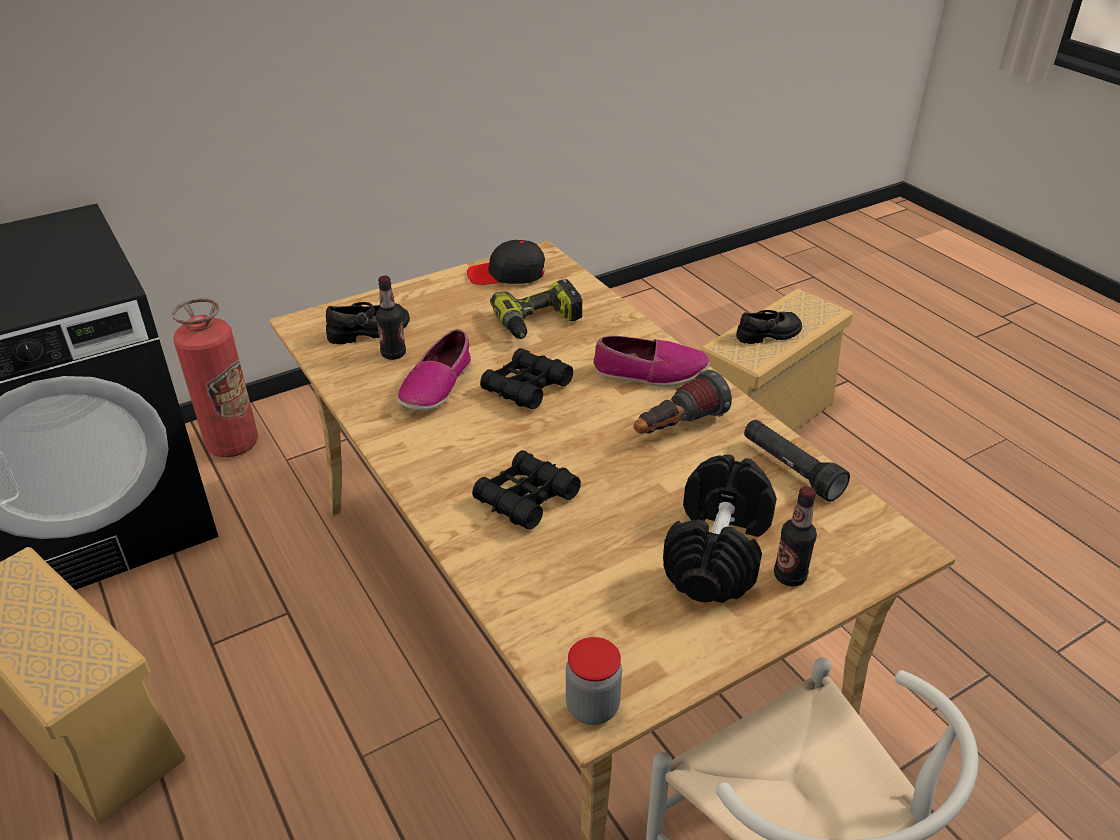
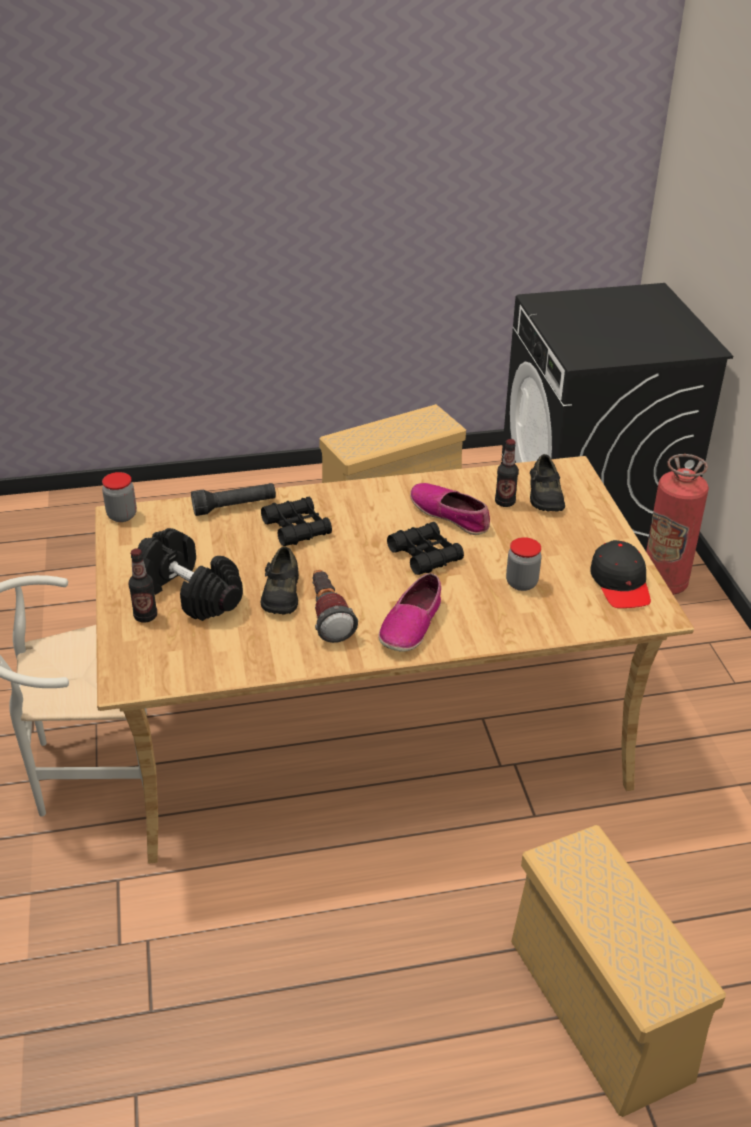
camera: 110 degrees right, 0 degrees up
black cap [467,240,545,285] -> black cap turned 150 degrees clockwise [590,540,651,608]
power drill [490,279,583,339] -> jar [506,537,542,591]
black shoe [736,310,802,344] -> black shoe moved to [261,546,299,614]
black flashlight [744,420,850,502] -> black flashlight moved to [191,483,276,516]

